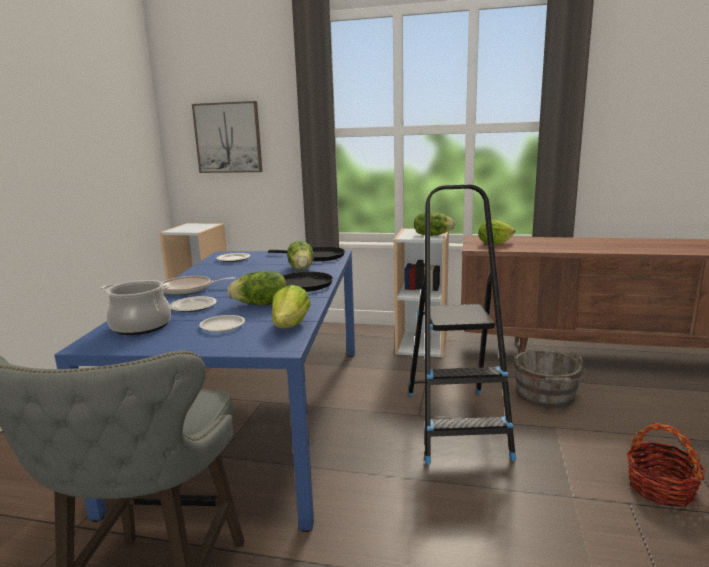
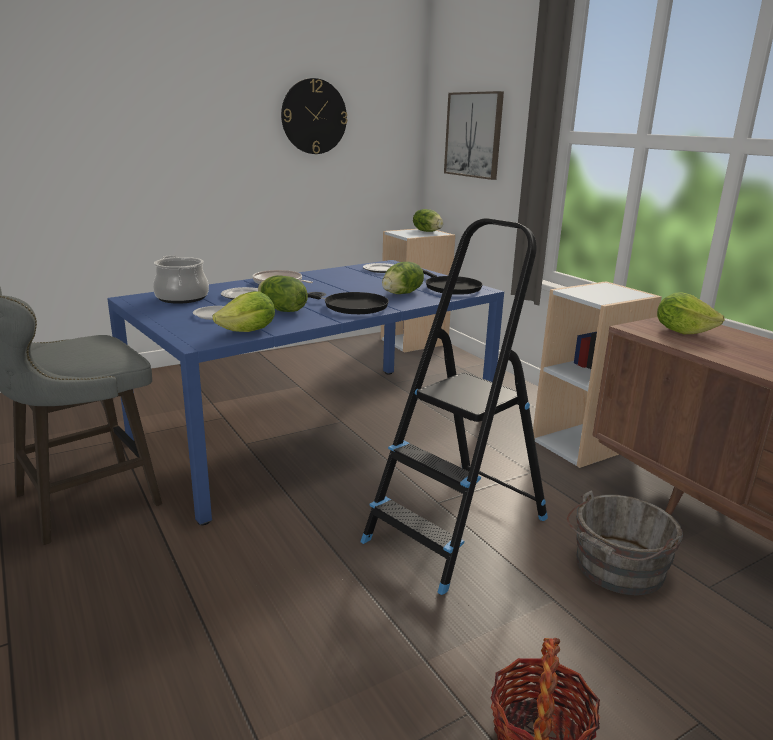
camera: 45 degrees right, 5 degrees up
lettuce [414,212,455,236] -> lettuce moved to [413,209,443,232]
none -> wall clock [281,78,347,154]

